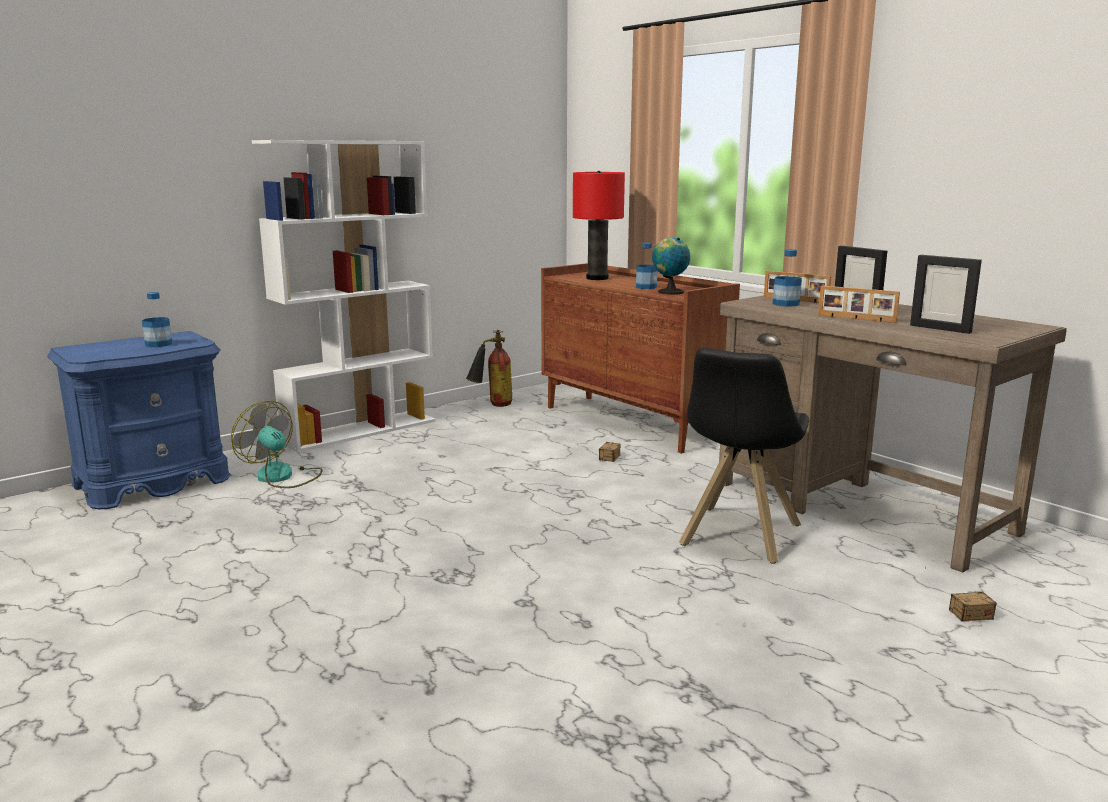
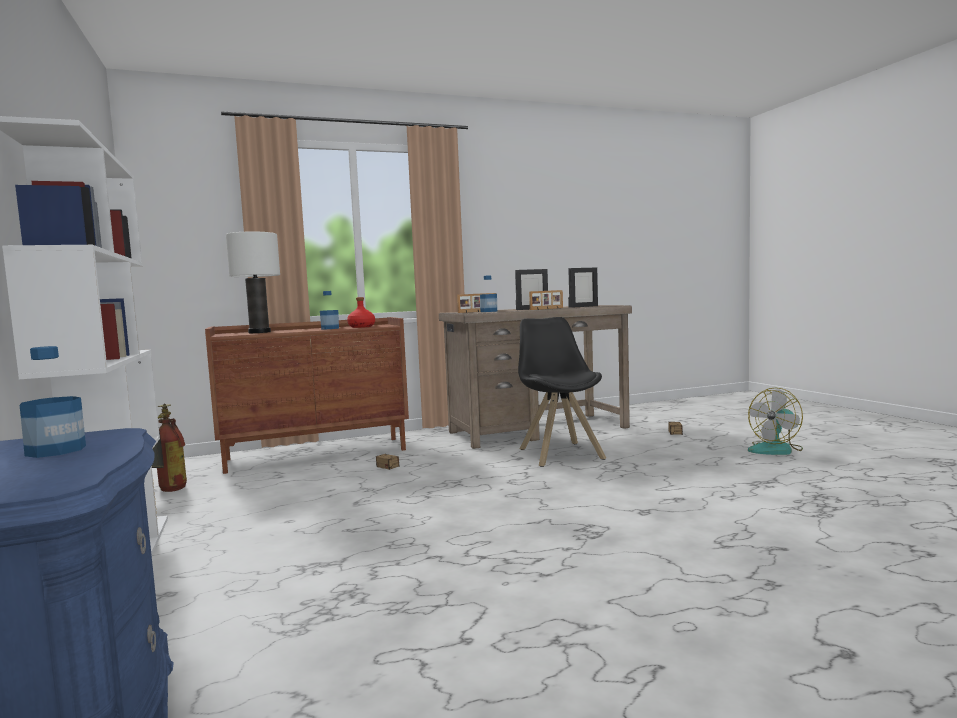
camera: 70 degrees left, 10 degrees down
fan [231,401,323,488] -> fan moved to [748,388,803,455]
red table lamp [573,171,625,280] -> white table lamp [226,232,280,333]
globe [652,237,690,295] -> red bottle [347,297,375,328]
black chair [679,348,809,564] -> black chair turned 150 degrees counterclockwise [518,317,606,467]

